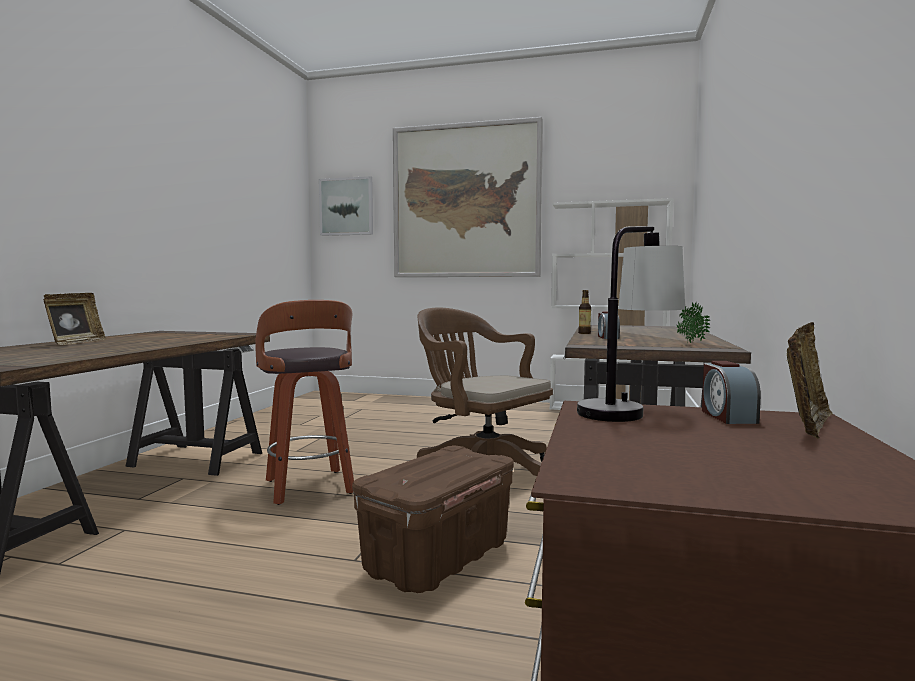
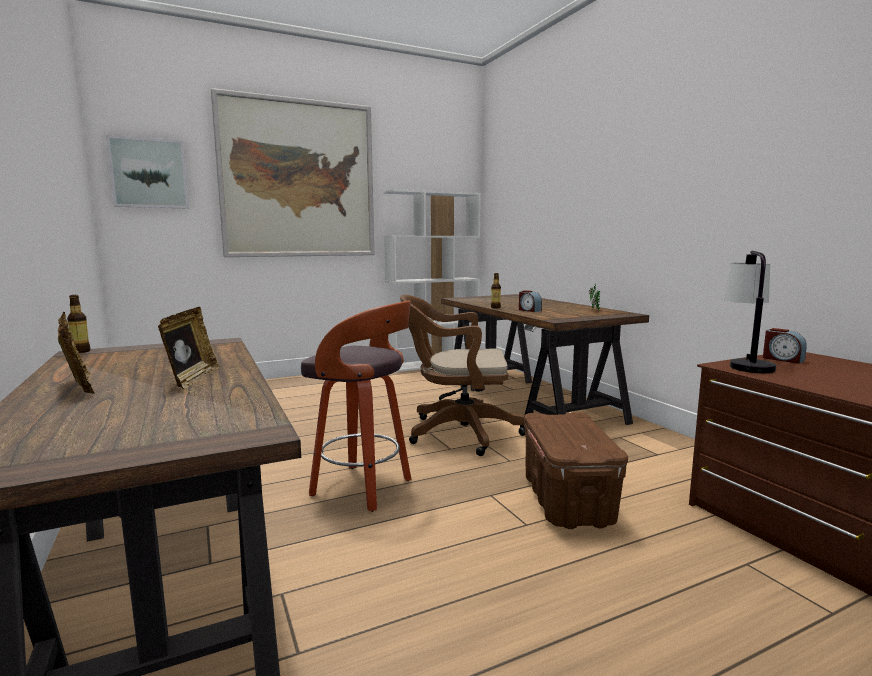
camera: 40 degrees left, 5 degrees up
picture frame [787,322,833,439] -> picture frame moved to [158,307,220,389]
none -> bottle [67,295,91,353]

